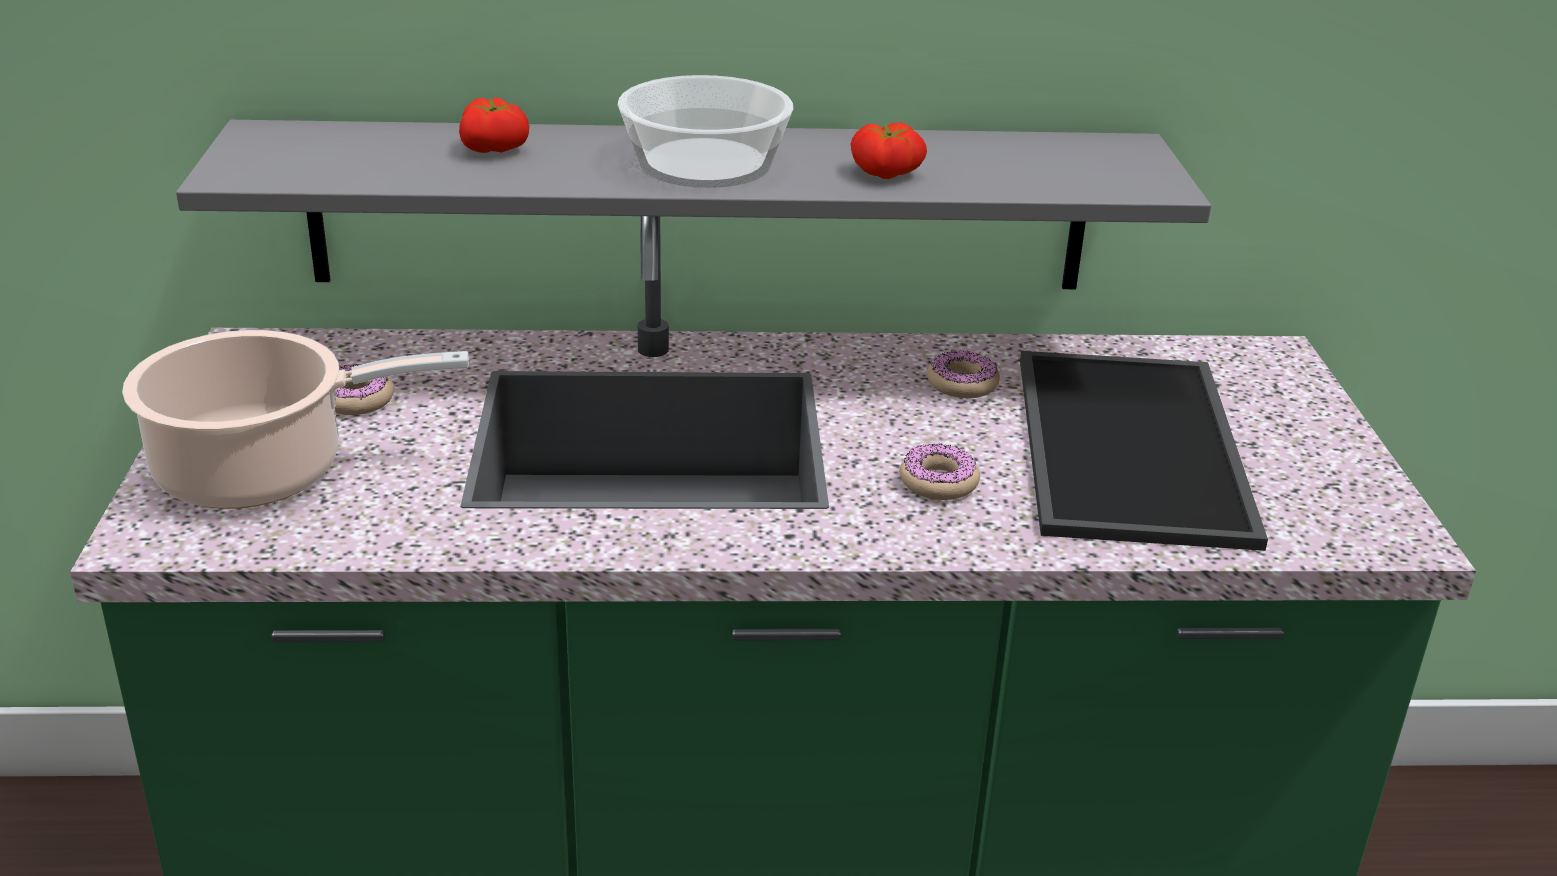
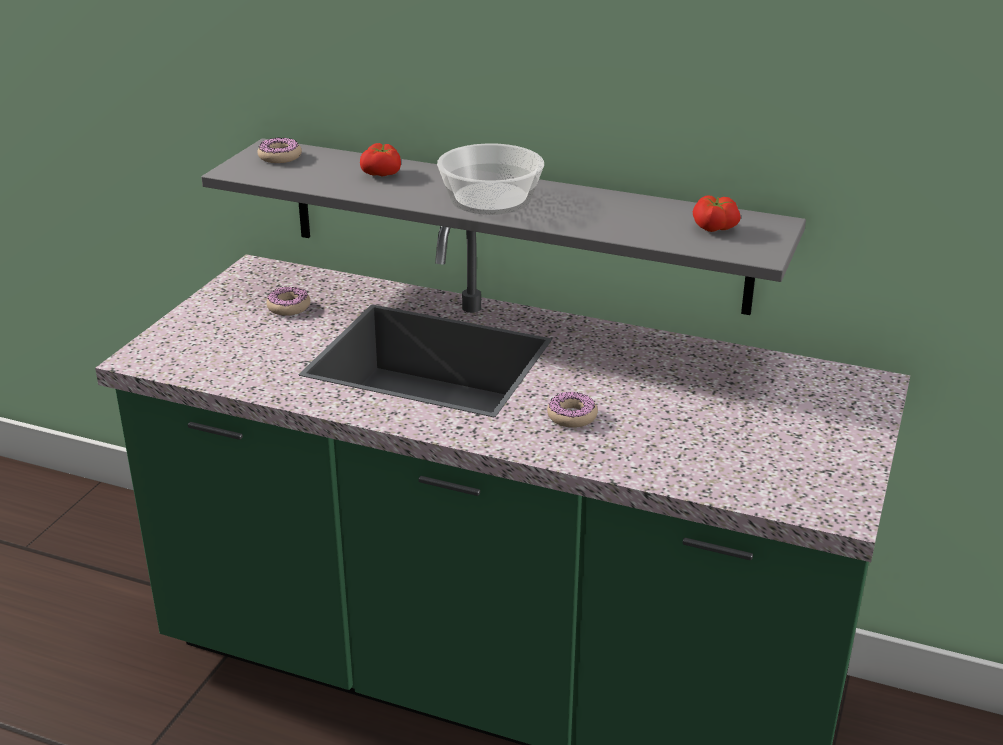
camera: 25 degrees right, 0 degrees up
cooking pot [122,330,469,509] -> none
tomato [850,123,927,179] -> tomato moved to [693,196,741,232]
donut [927,350,1000,398] -> donut moved to [257,137,302,163]
tray [1020,351,1268,551] -> none

